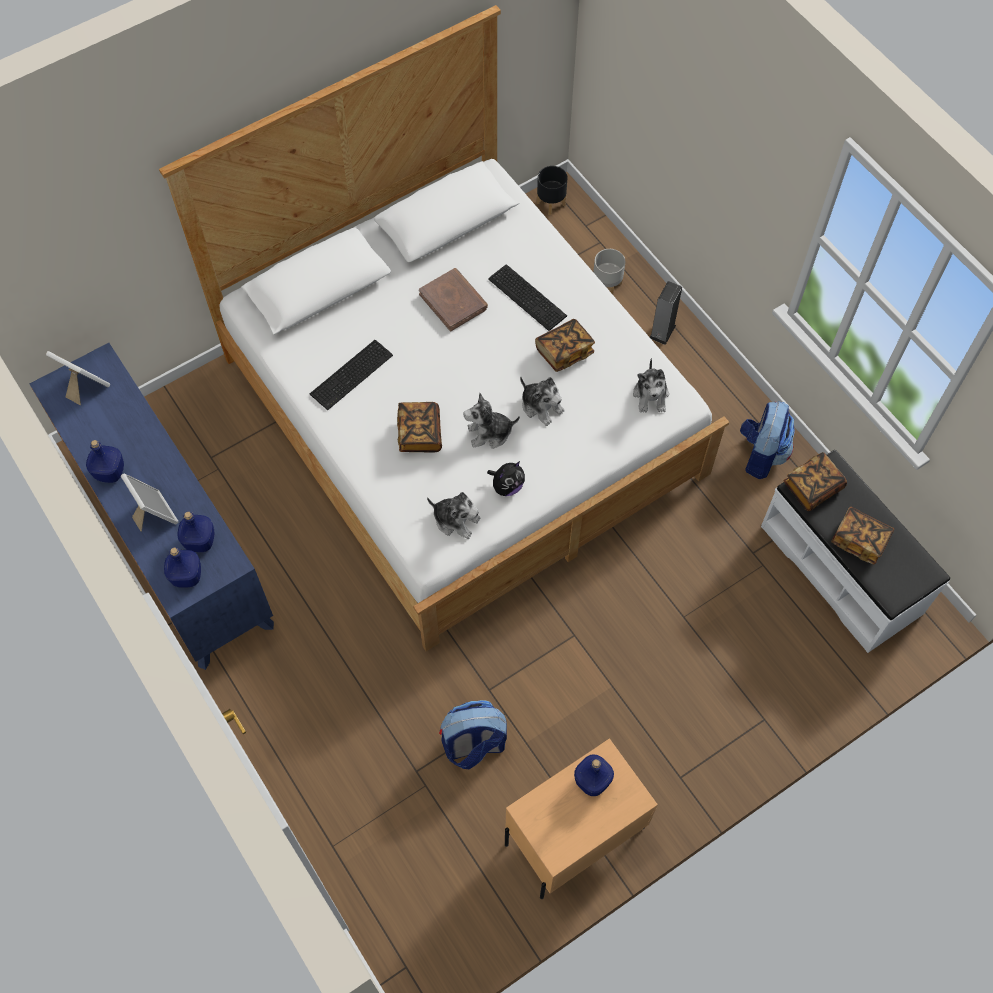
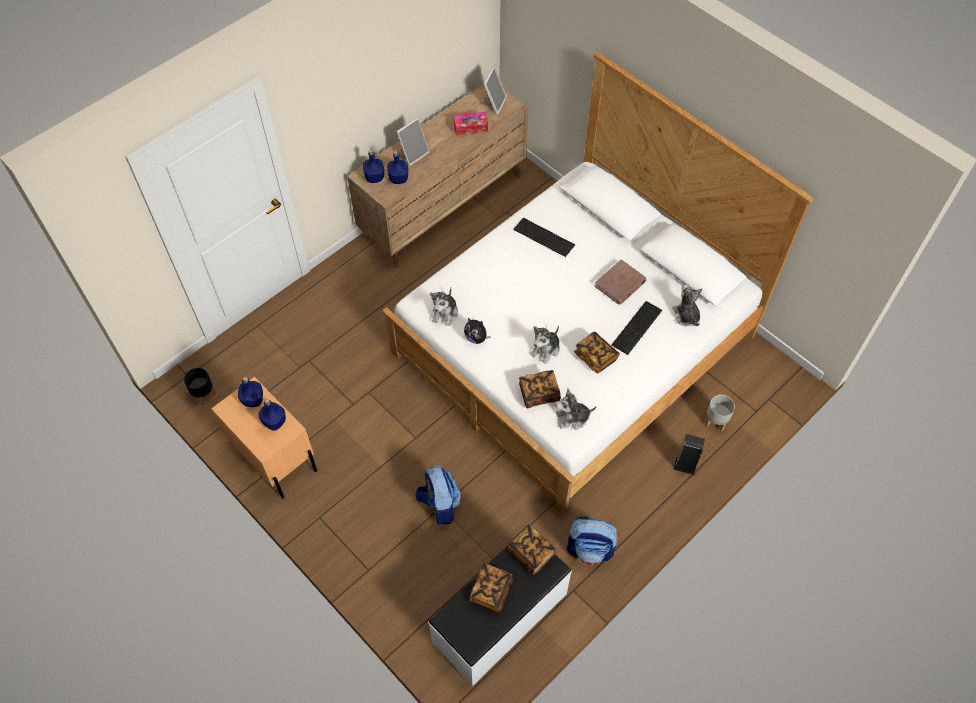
camera: 80 degrees right, 5 degrees down
blue dresser [30,343,274,670] -> brown dresser [347,84,529,268]
blue bottle [86,440,124,483] -> blue bottle moved to [238,377,263,407]
book [397,402,442,453] -> book moved to [519,370,561,409]
backpack [439,700,507,769] -> backpack moved to [415,465,461,525]
plush toy [463,393,520,449] -> plush toy moved to [672,285,703,326]
black planter [537,166,568,215] -> black planter moved to [184,368,216,405]
none -> tissue box [454,112,488,136]

